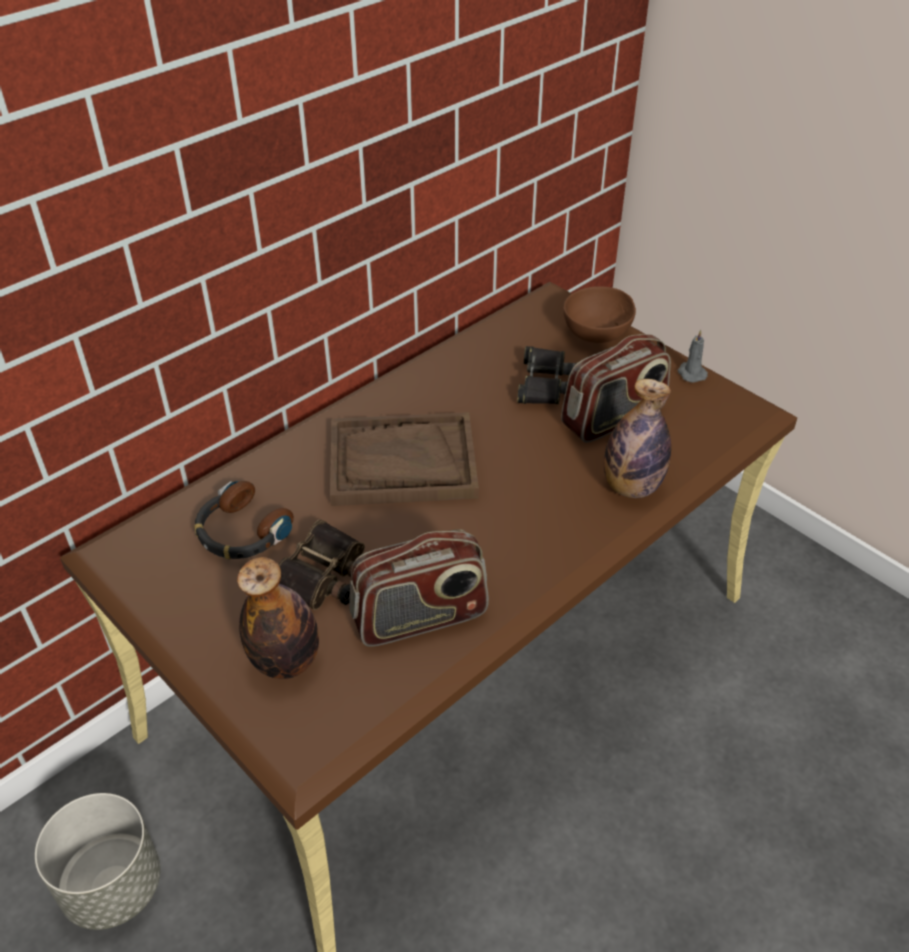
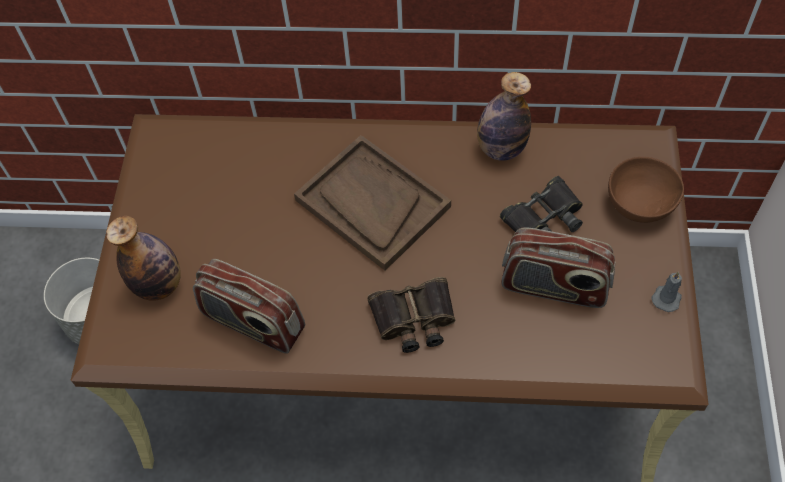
camera: 50 degrees right, 15 degrees up
headphones [194,481,294,560] -> none
binoculars [278,520,365,610] -> binoculars moved to [367,277,455,353]
bottle [604,379,671,498] -> bottle moved to [477,72,531,161]

